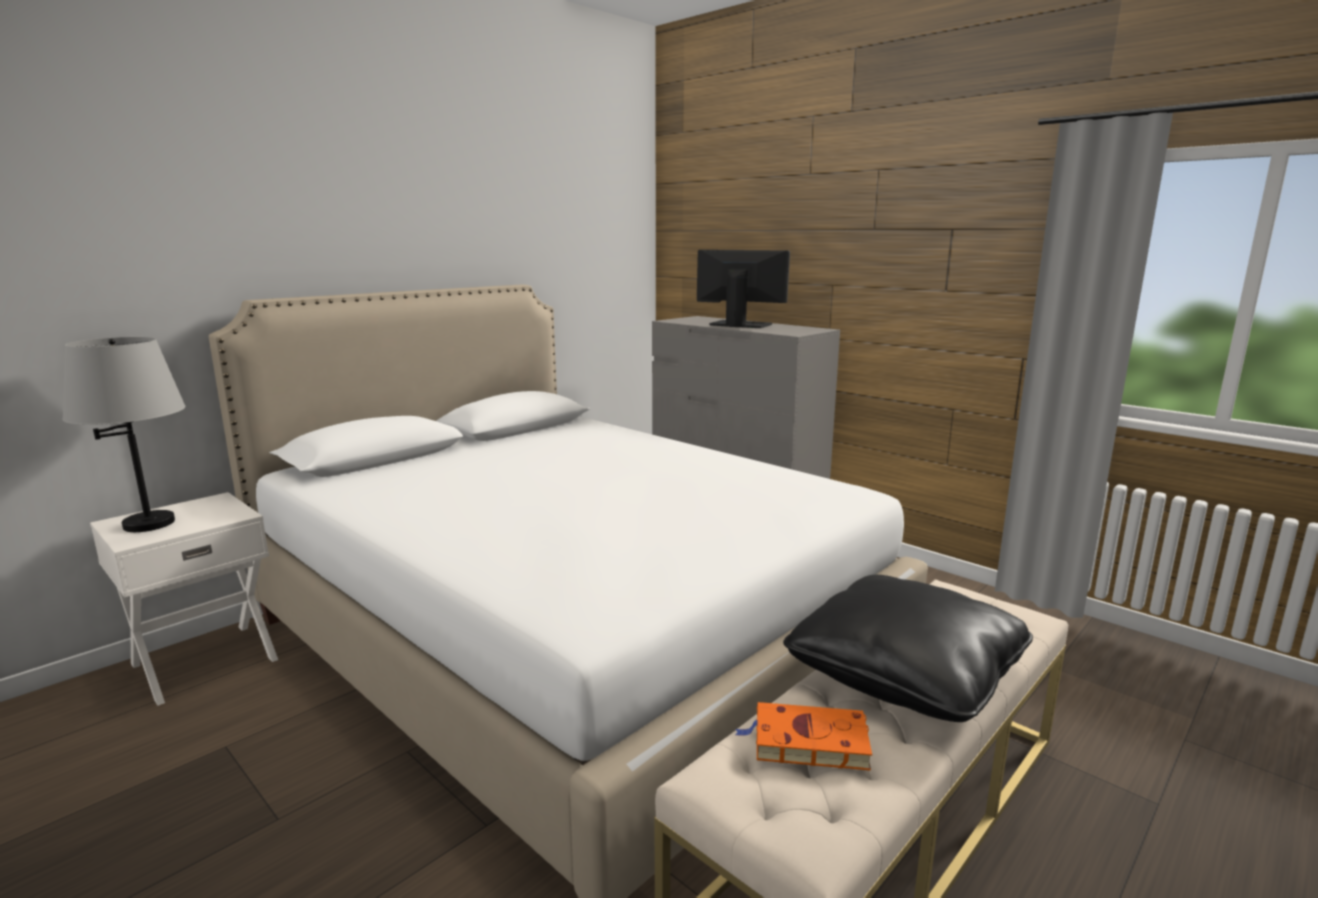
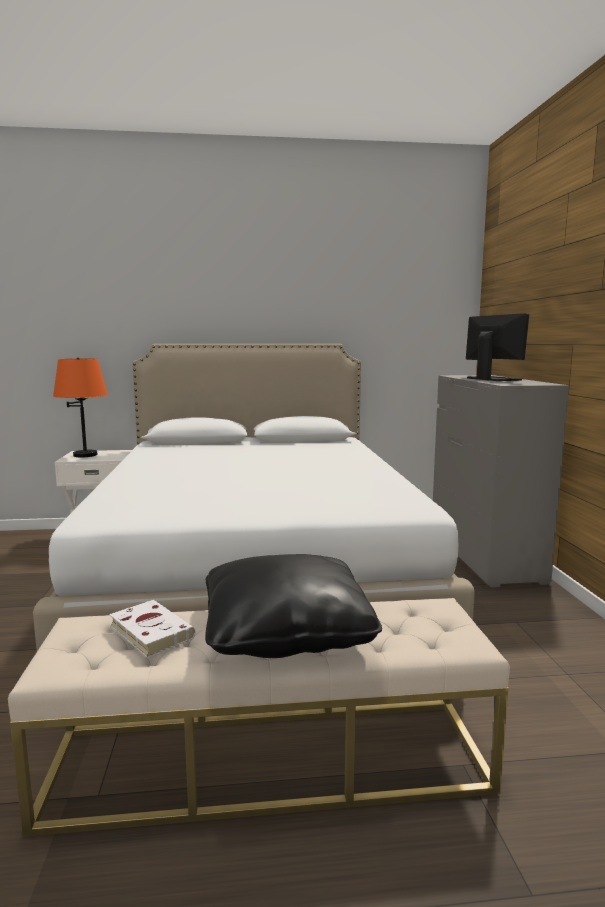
camera: 40 degrees right, 5 degrees down
grey table lamp [63,337,186,532] -> orange table lamp [53,358,108,457]
orange book [735,702,872,771] -> white book [109,600,196,657]

